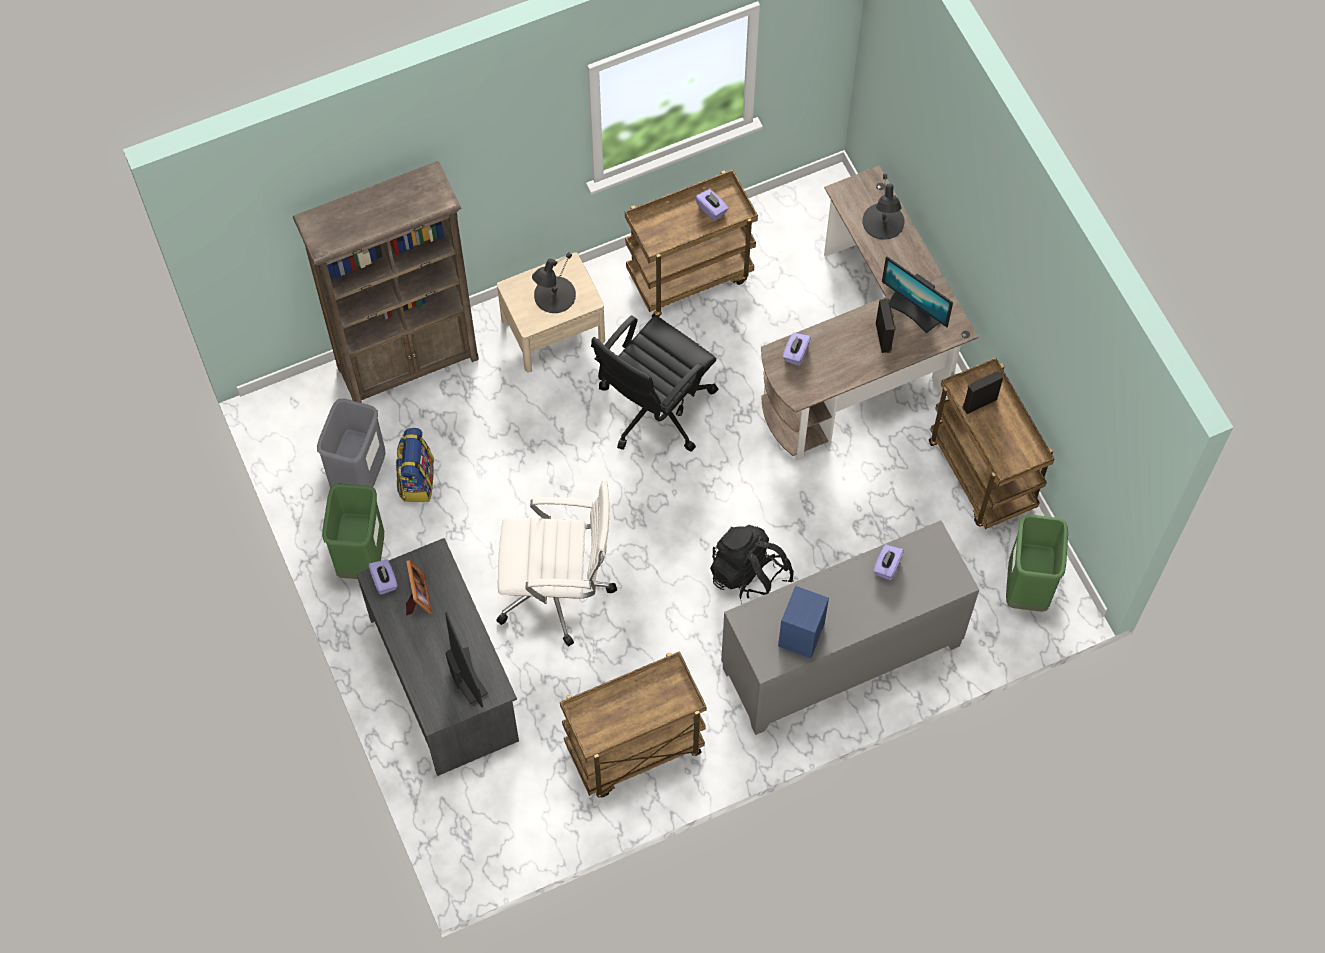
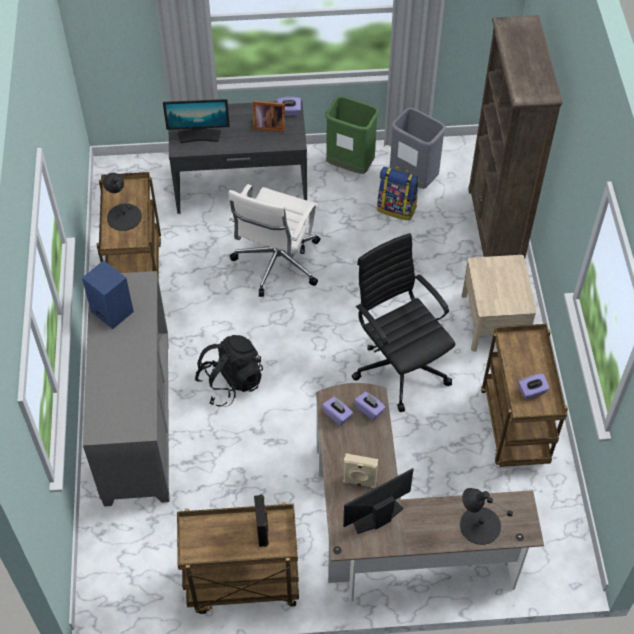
camera: 110 degrees right, 10 degrees down
black table lamp [532,252,576,313] -> black table lamp moved to [103,173,142,231]
purple tissue box [873,544,904,580] -> purple tissue box moved to [322,397,353,426]
black speaker [876,298,896,353] -> beige speaker [343,453,378,488]
green trash can [1006,514,1068,612] -> none

